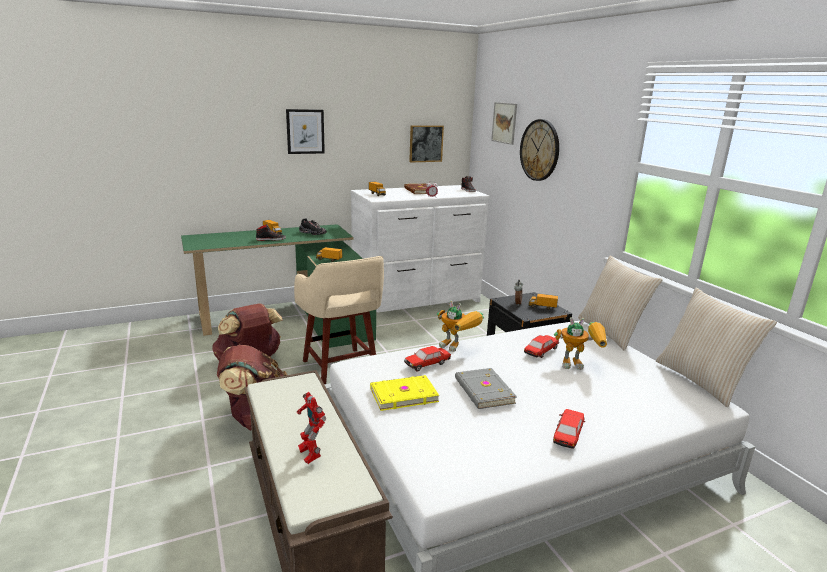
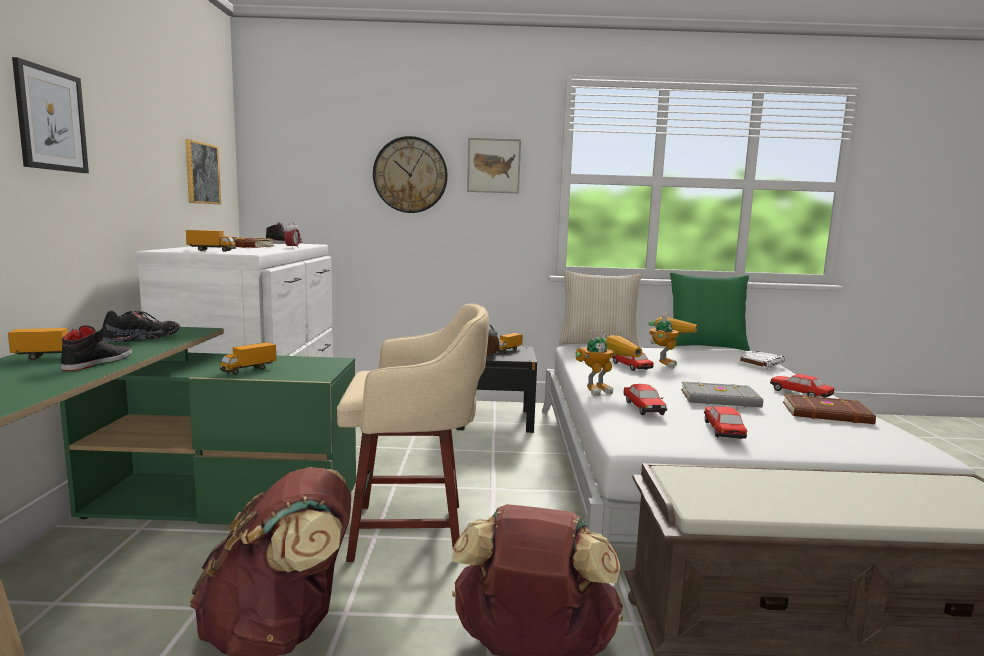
camera: 65 degrees left, 10 degrees down
toy robot [297,392,326,464] -> none
yellow book [370,375,439,411] -> toy car [704,406,747,439]
picture [491,102,517,145] -> picture moved to [467,138,521,194]
beige pillow [656,288,777,407] -> green pillow [670,273,750,351]
none -> white book [738,351,785,369]
none -> brown book [783,394,876,424]

